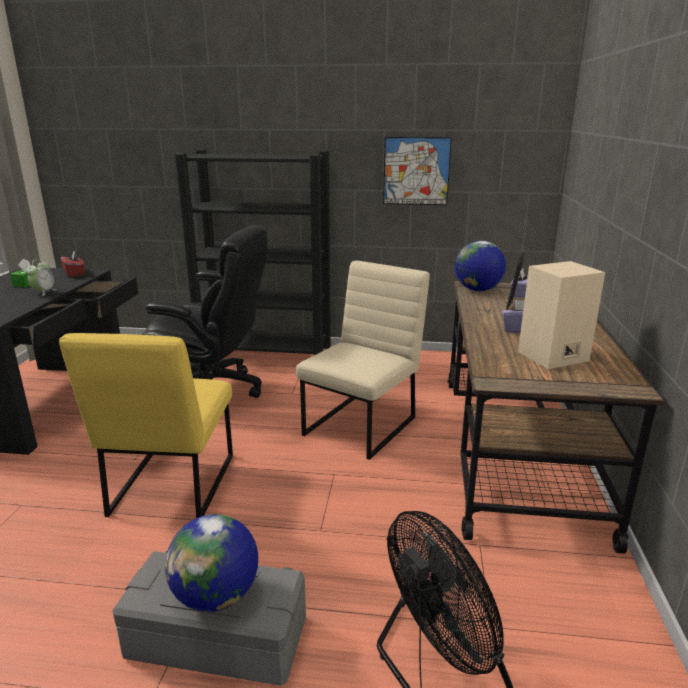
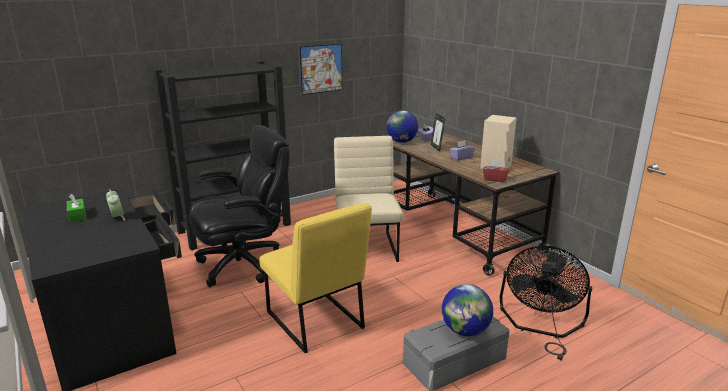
camera: 40 degrees left, 0 degrees up
red tissue box [61,251,85,277] -> red tissue box moved to [483,160,509,182]

